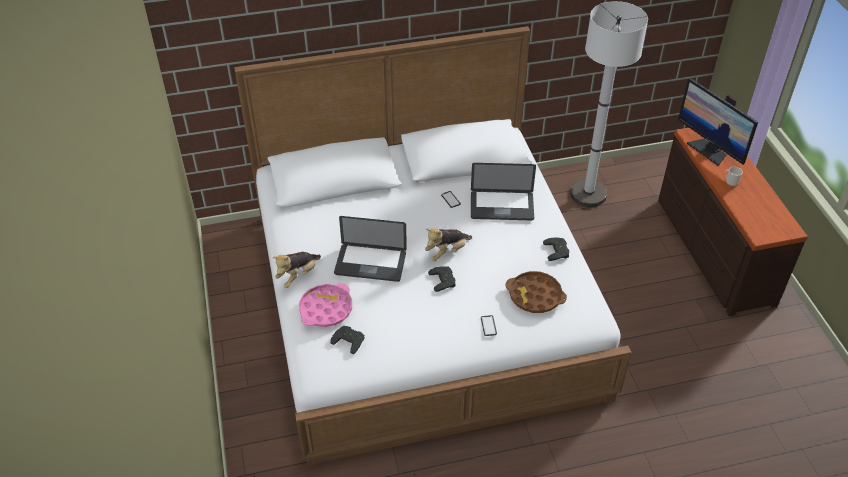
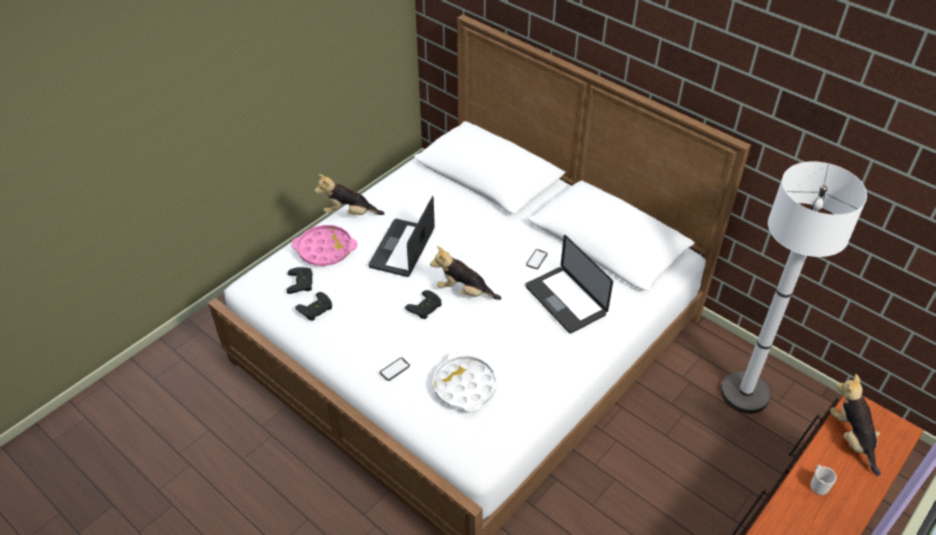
camera: 55 degrees right, 0 degrees up
laptop [334,216,407,282] -> laptop turned 45 degrees clockwise [368,196,435,277]
brown tray [505,271,567,313] -> white tray [433,351,497,412]
black game controller [543,238,569,261] -> black game controller moved to [295,292,332,321]
monitor [678,78,758,166] -> plush toy [830,374,881,476]

